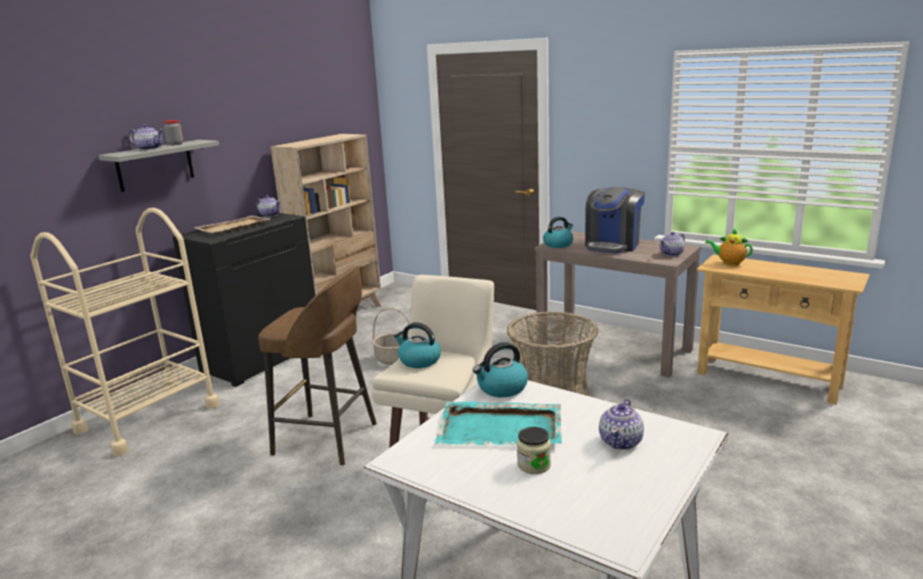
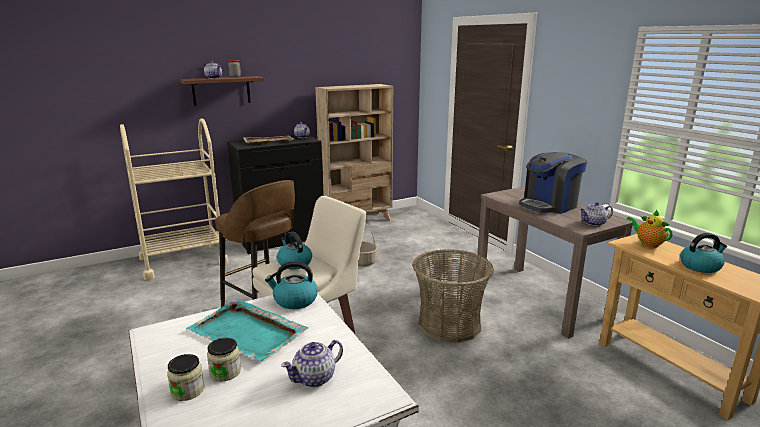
camera: 25 degrees right, 0 degrees up
grey shelf [98,140,219,192] -> brown shelf [180,76,264,106]
kettle [543,216,573,248] -> kettle moved to [680,233,727,273]
none -> jar [167,354,204,401]

